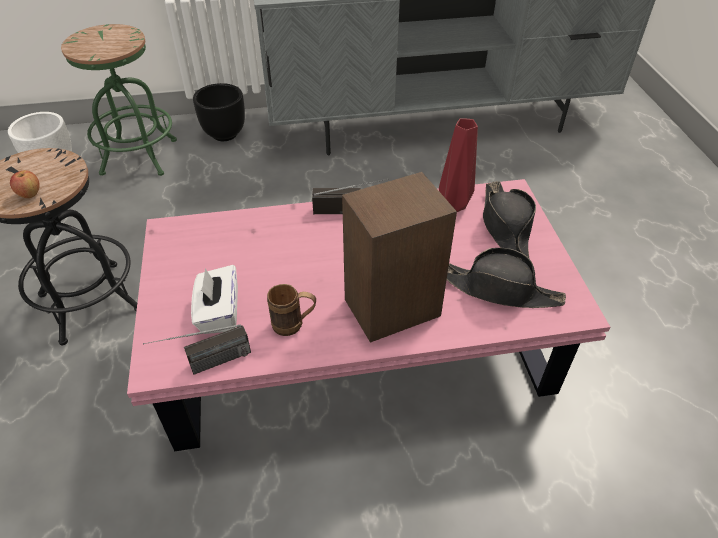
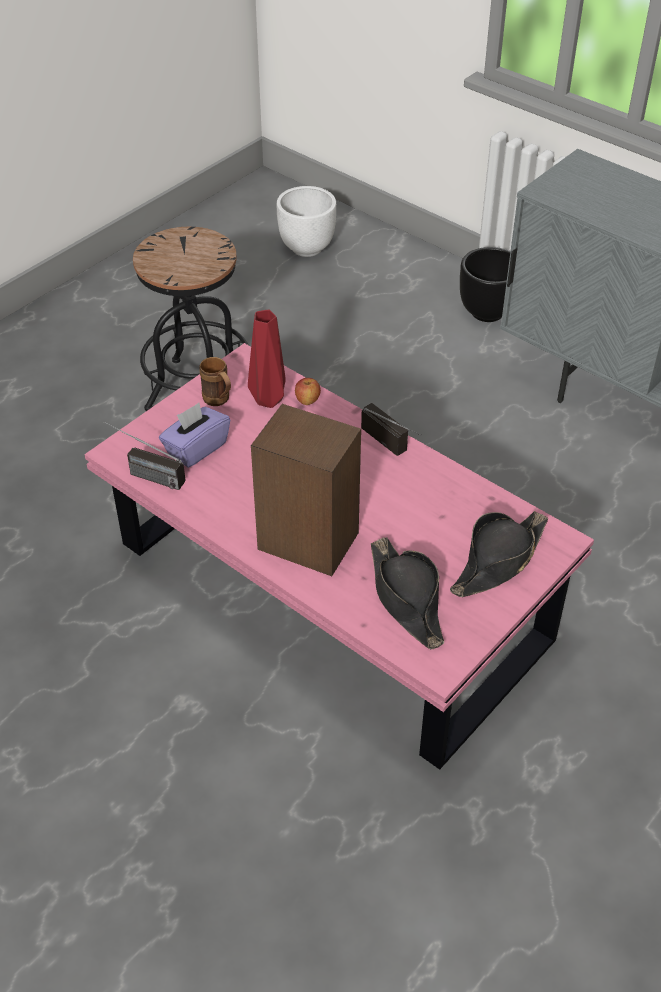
camera: 50 degrees right, 0 degrees up
apple [10,170,40,198] -> apple moved to [295,378,321,405]
green stool [61,24,177,176] -> none
white tissue box [191,265,238,334] -> purple tissue box [159,403,230,468]
brown mug [267,284,316,336] -> brown mug moved to [199,357,231,406]
red vase [439,118,478,212] -> red vase moved to [248,310,286,408]

